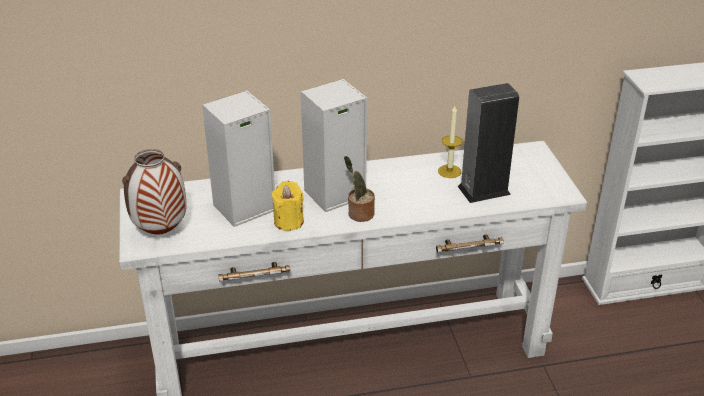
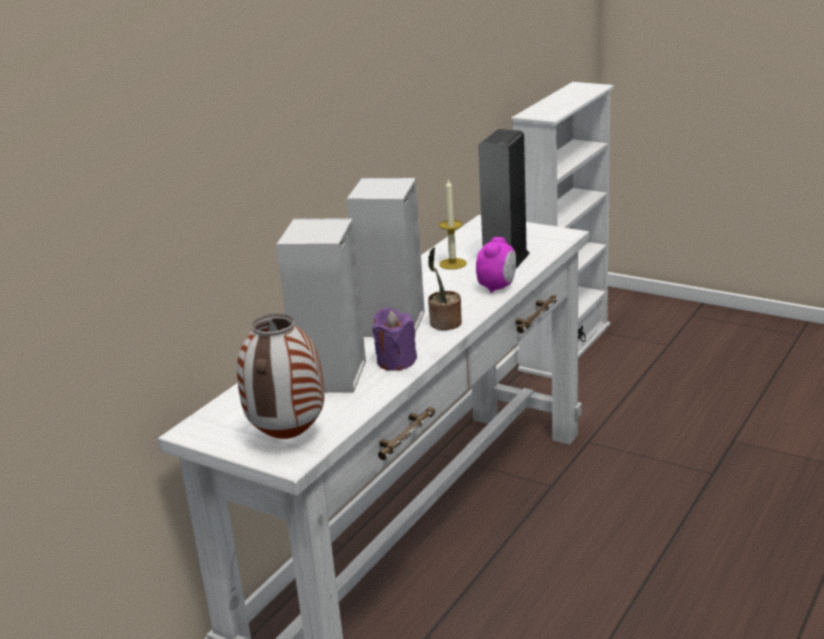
camera: 45 degrees left, 10 degrees down
yellow candle [272,181,304,231] -> purple candle [372,307,417,371]
none -> alarm clock [476,237,516,293]

